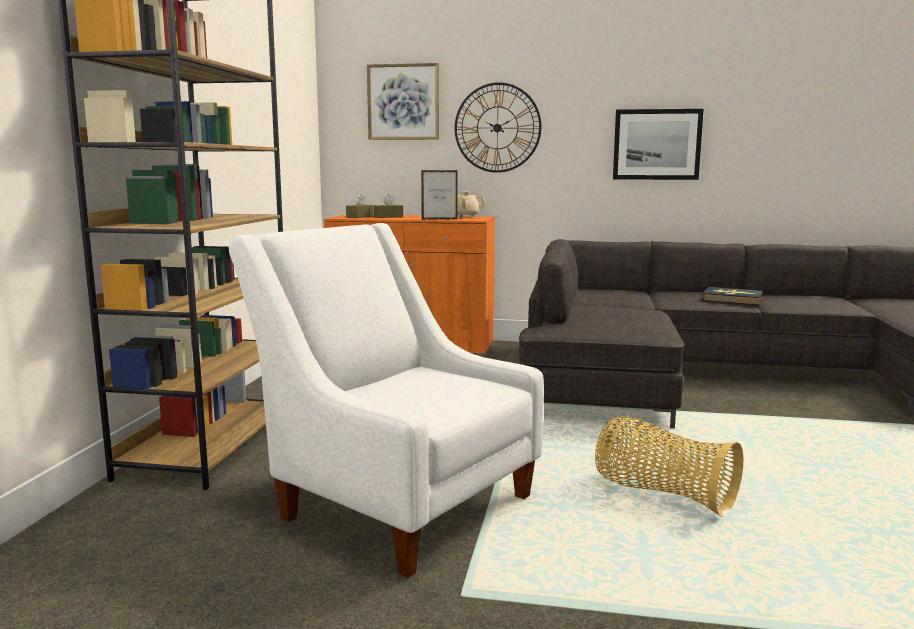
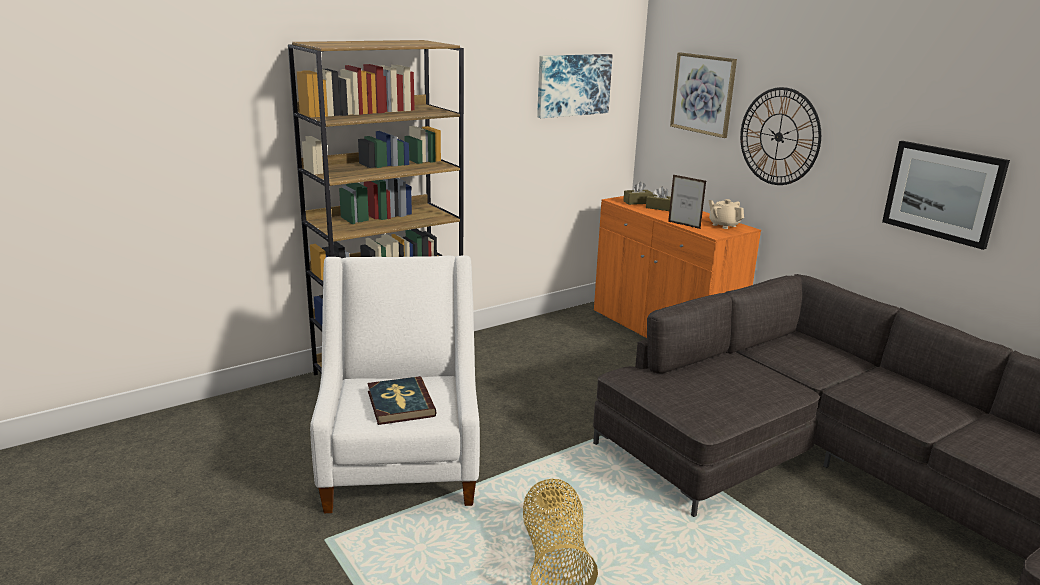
camera: 45 degrees right, 10 degrees up
book [702,287,763,305] -> book moved to [367,376,437,425]
none -> picture [537,54,613,118]

